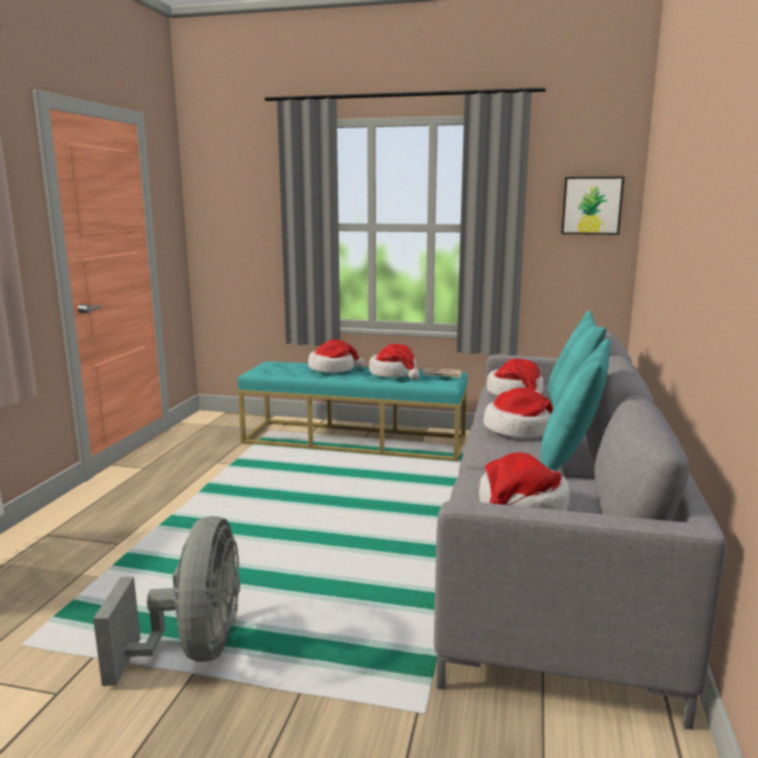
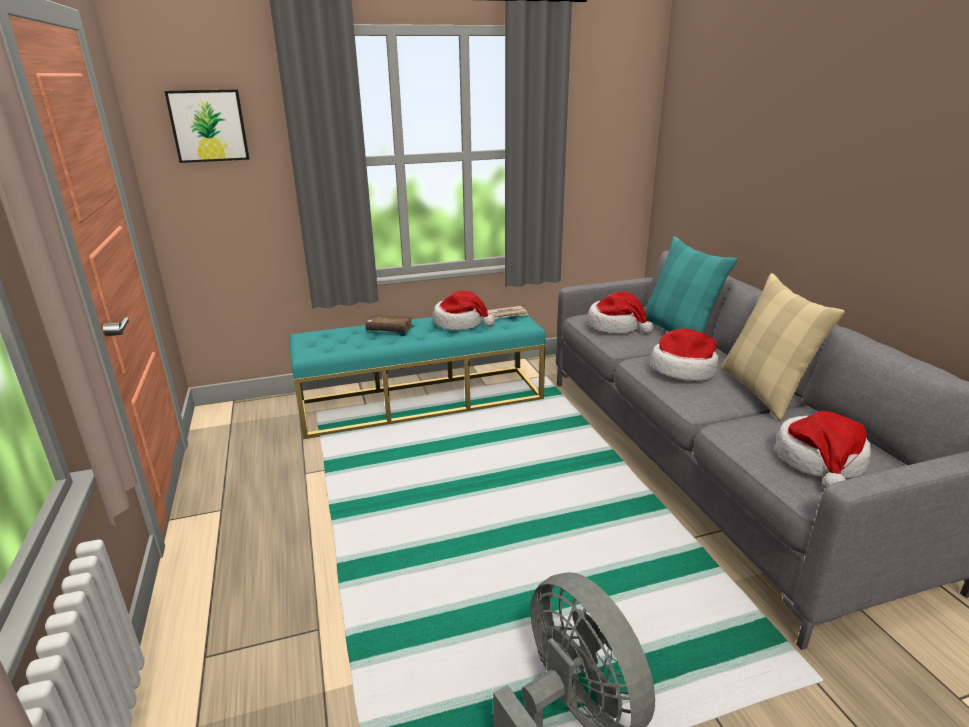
camera: 30 degrees left, 10 degrees up
hat [308,340,365,373] -> brown book [365,315,414,332]
turquoise pillow [540,339,611,471] -> beige pillow [721,273,845,420]
picture [561,177,624,235] -> picture moved to [165,89,250,163]

